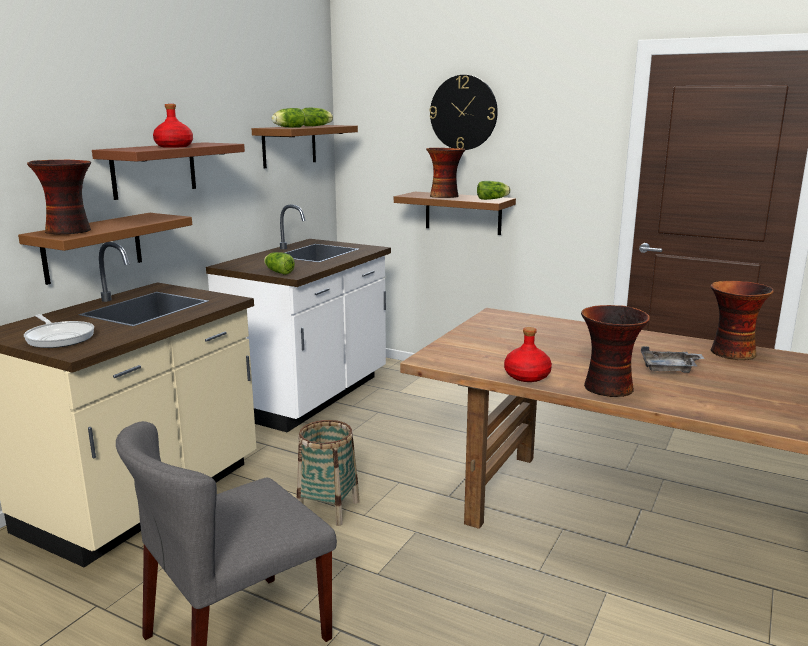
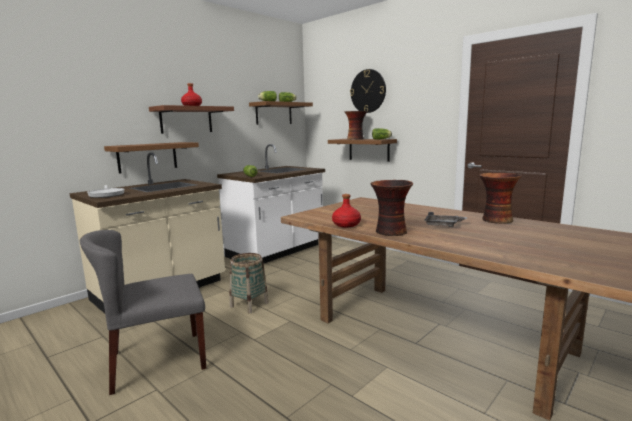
camera: 15 degrees right, 5 degrees down
vase [27,160,91,234] -> none

